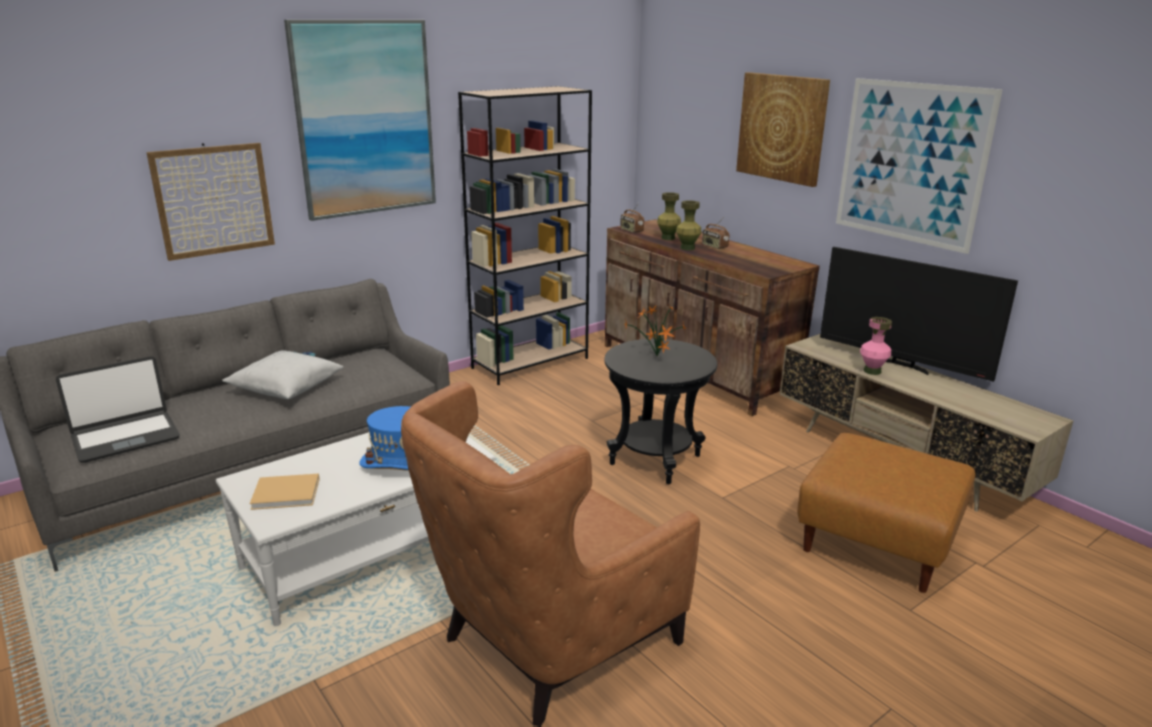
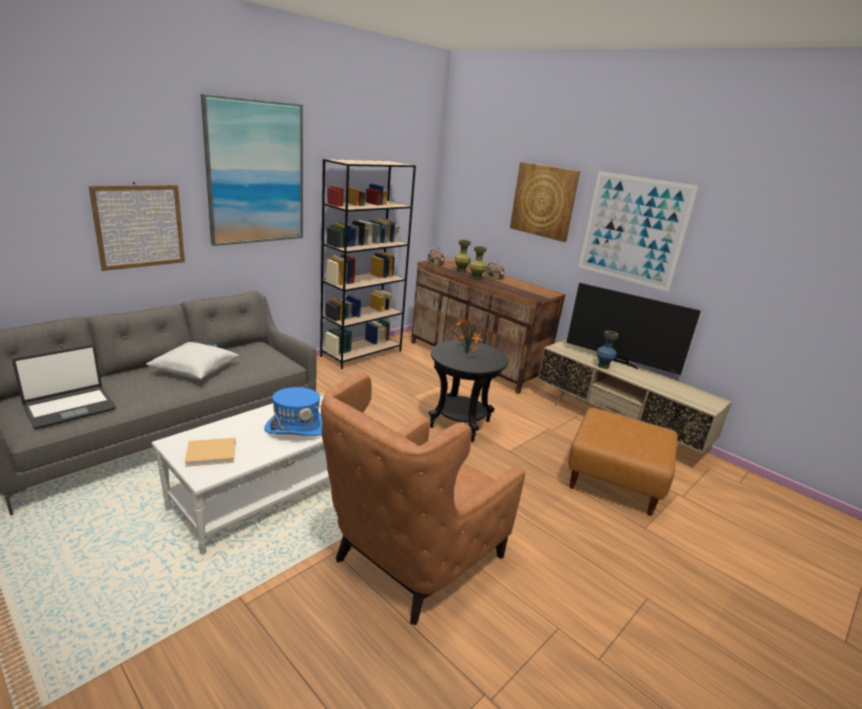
camera: 10 degrees left, 0 degrees up
pink vase [860,317,892,375] -> blue vase [596,331,619,369]

